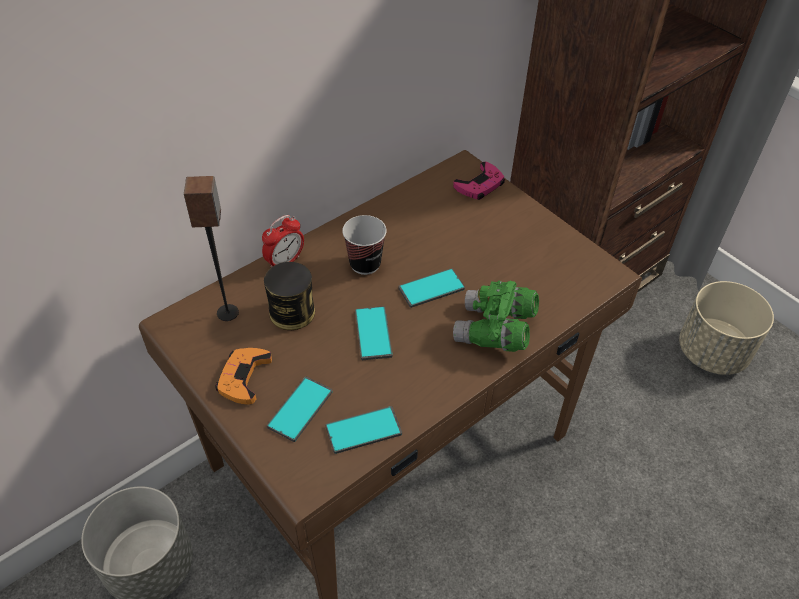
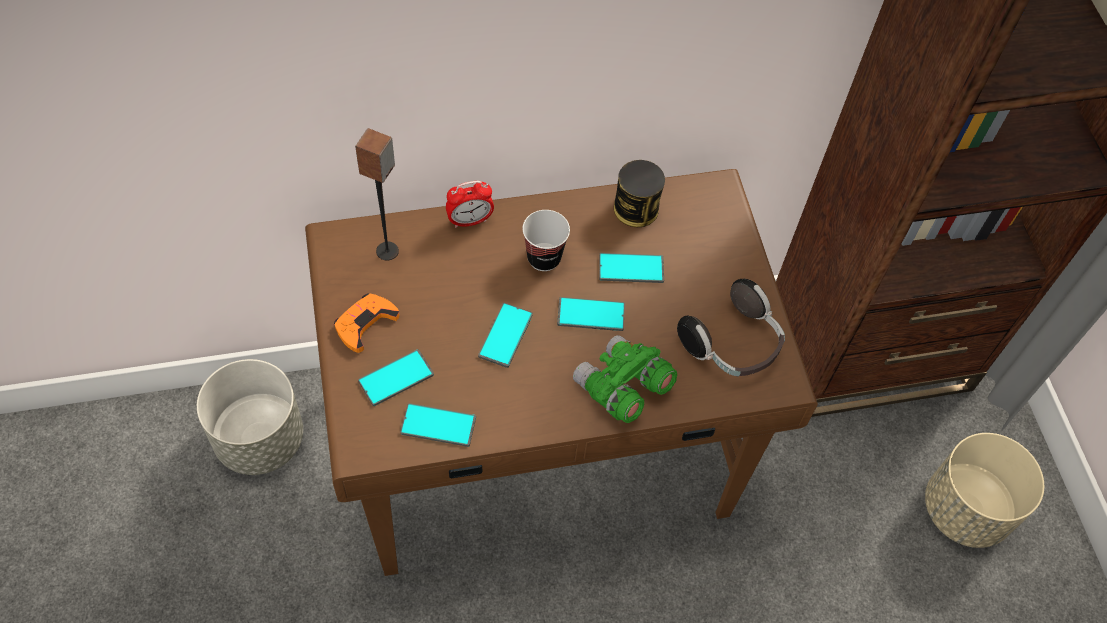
camera: 25 degrees right, 10 degrees up
can [264,262,315,330] -> can moved to [614,160,665,227]
pink game controller [453,162,505,200] -> none
none -> phone [599,253,664,283]
none -> headphones [677,279,785,377]

